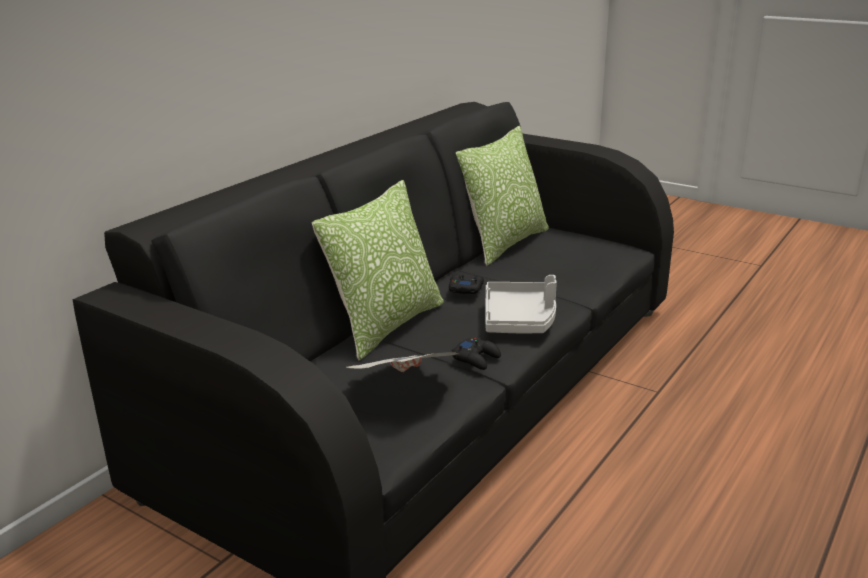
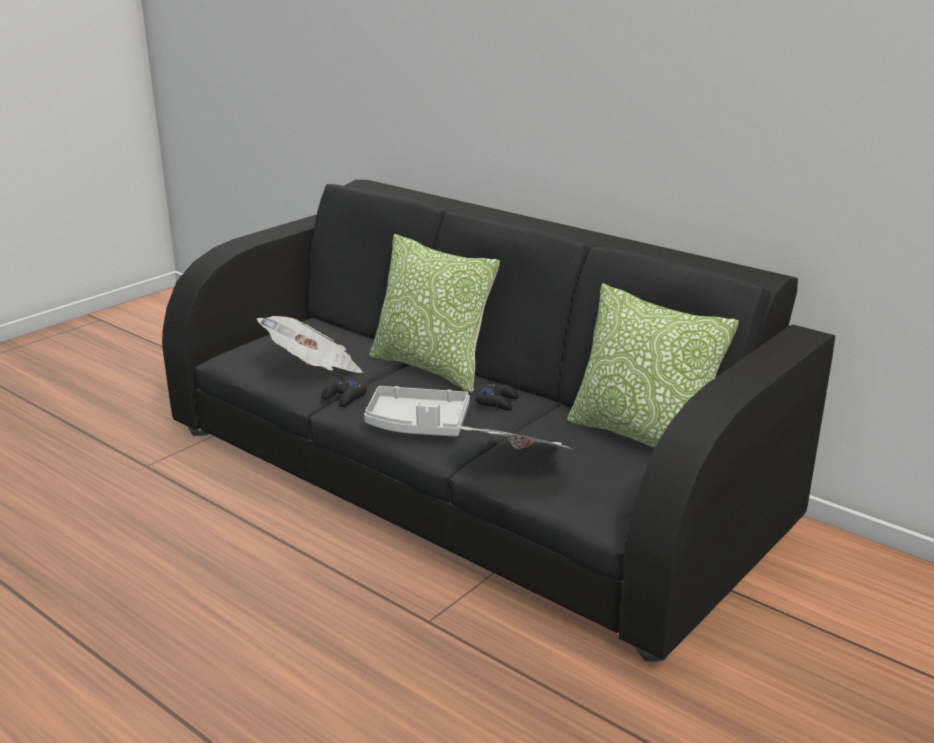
camera: 95 degrees right, 0 degrees up
none -> newspaper [459,426,574,450]

